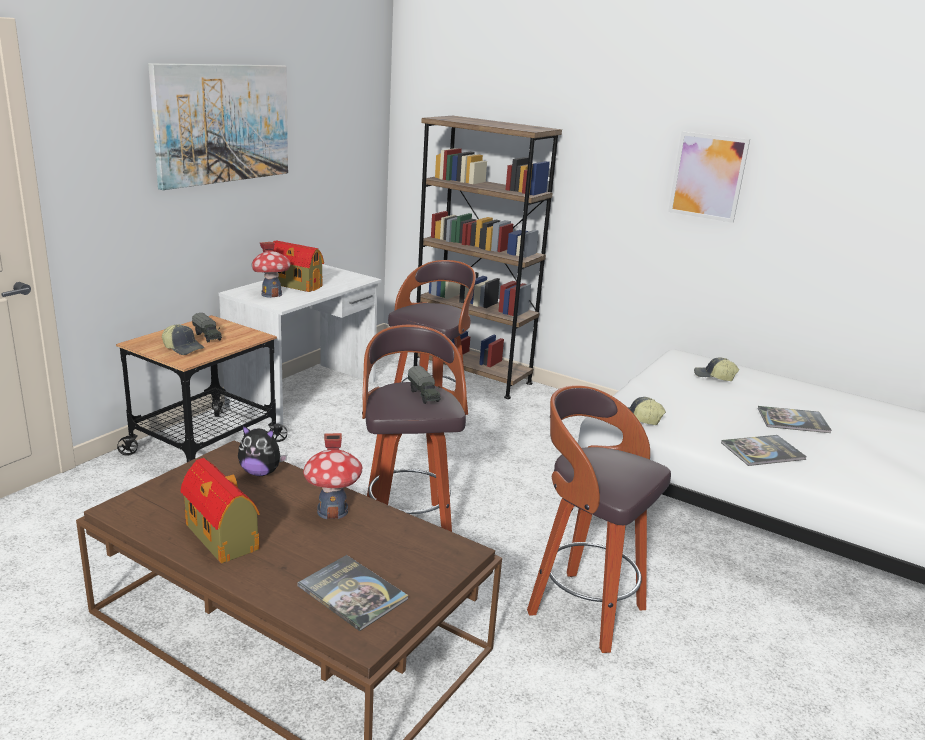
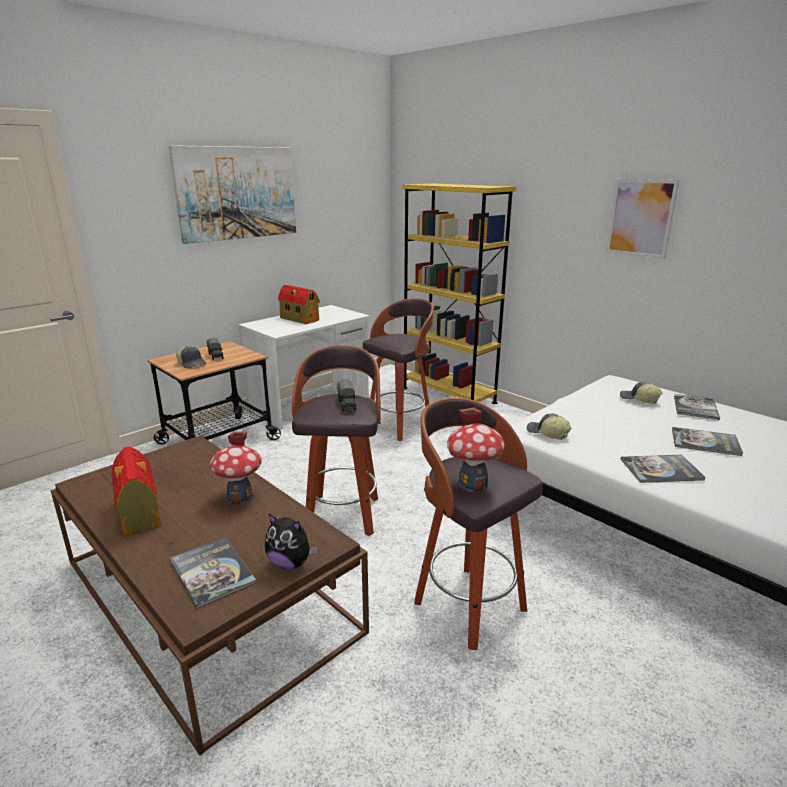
camera: 15 degrees right, 0 degrees up
plush toy [238,425,287,476] -> plush toy moved to [265,514,318,569]
toy house [252,242,291,298] -> toy house moved to [447,408,505,492]
brown bookcase [414,116,562,399] -> yellow bookcase [402,183,516,404]
none -> book [674,394,720,420]

